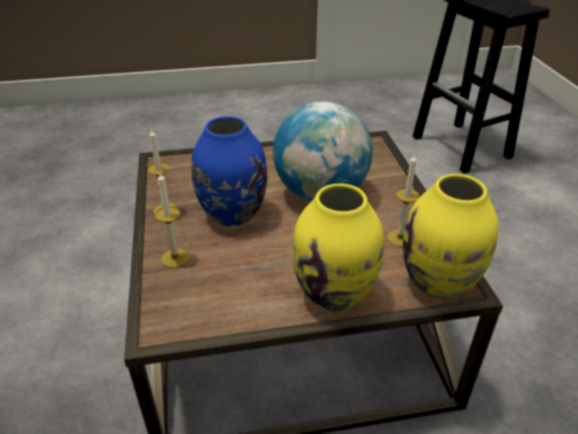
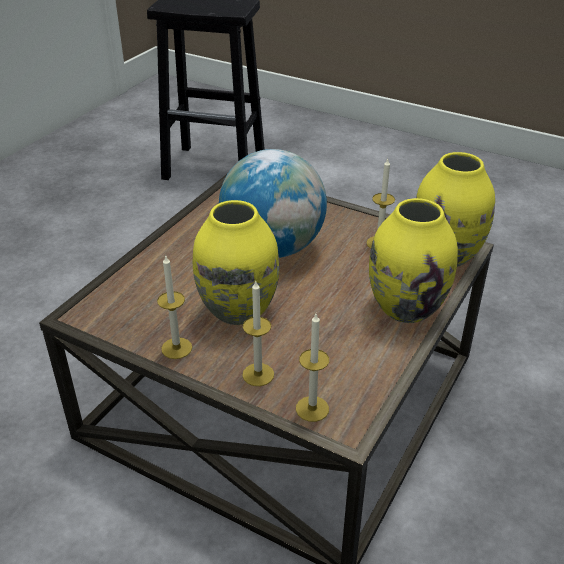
camera: 50 degrees left, 0 degrees up
blue vase [191,116,267,227] -> yellow vase [193,200,279,325]
none -> candle [296,314,329,422]

